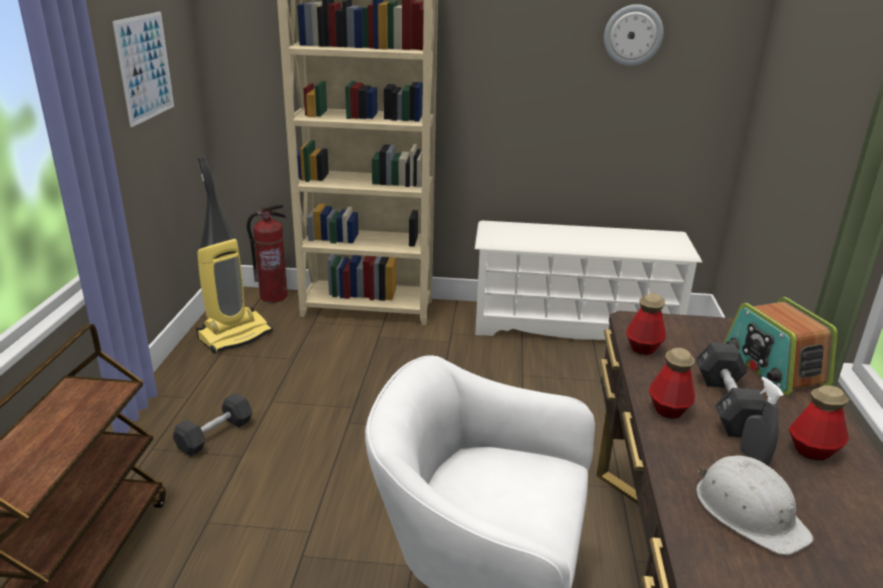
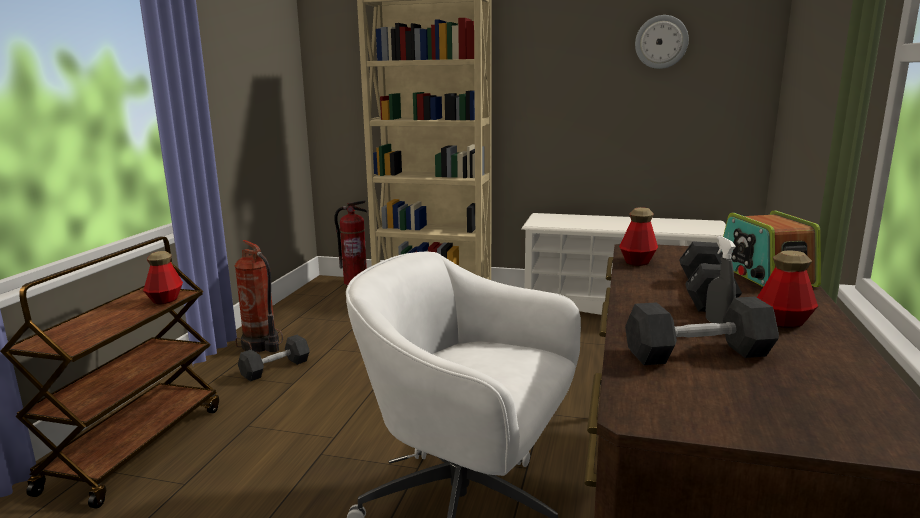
camera: 10 degrees right, 10 degrees down
picture [112,12,174,127] -> none
vacuum cleaner [196,156,273,353] -> none
bottle [649,348,695,419] -> bottle moved to [143,251,183,304]
white hard hat [696,455,813,555] -> black dumbbell [625,297,779,365]
none -> fire extinguisher [234,240,283,353]

